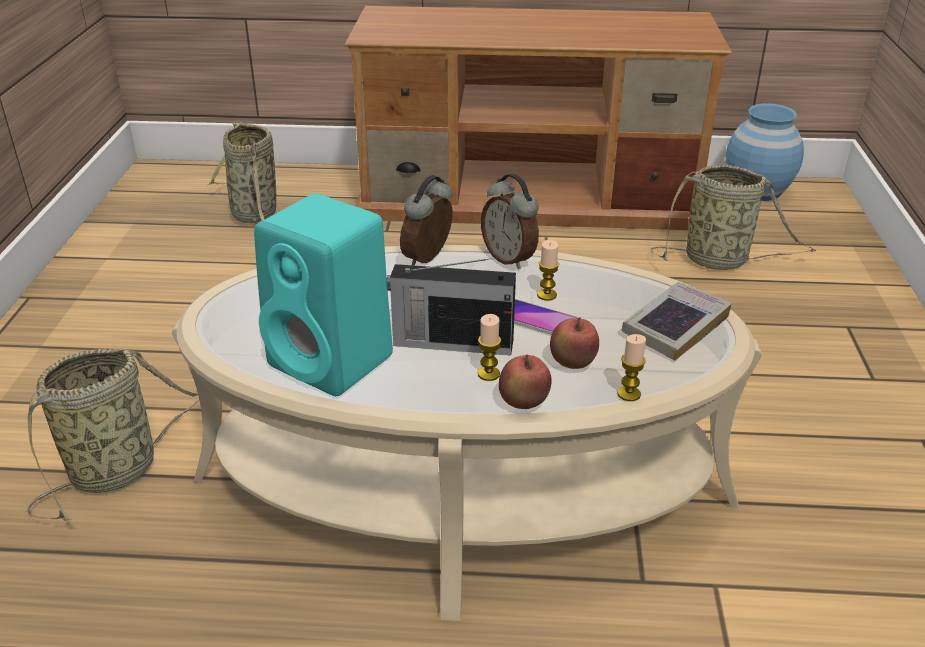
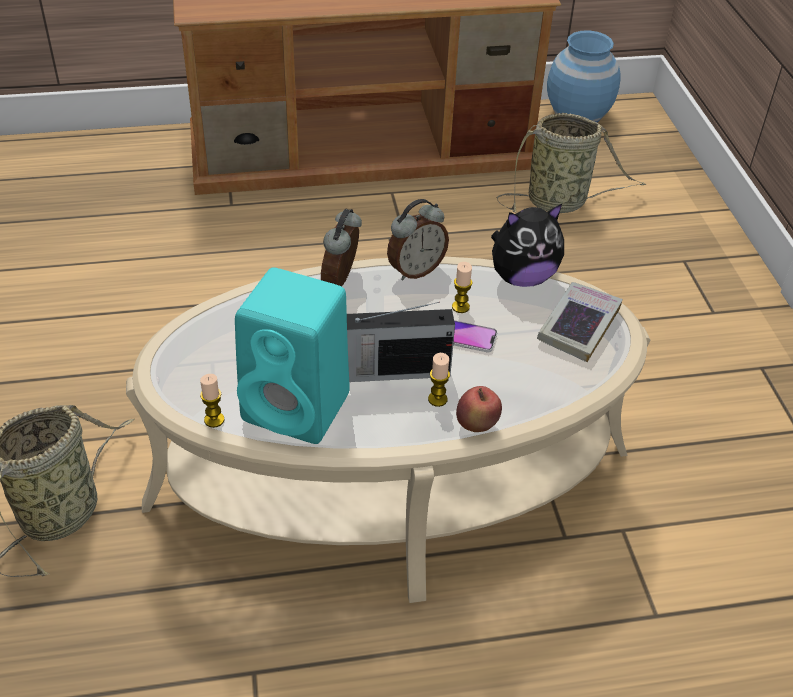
camera: 15 degrees left, 10 degrees up
basket [208,121,276,224] -> none
alarm clock [481,174,539,269] -> alarm clock turned 75 degrees counterclockwise [387,199,449,280]
apple [550,317,599,369] -> none
candle [617,334,646,401] -> candle moved to [200,374,224,428]
none -> plush toy [491,204,564,287]

